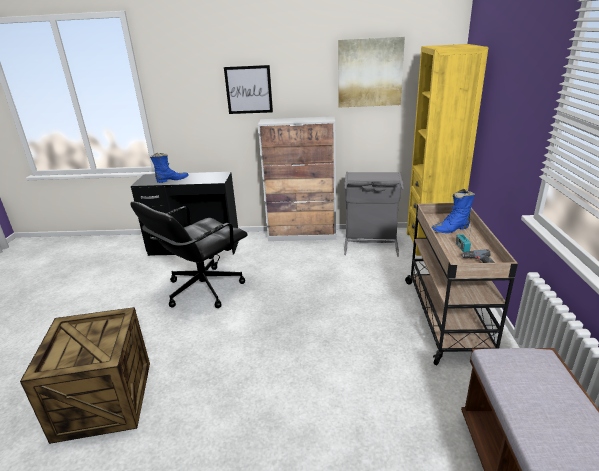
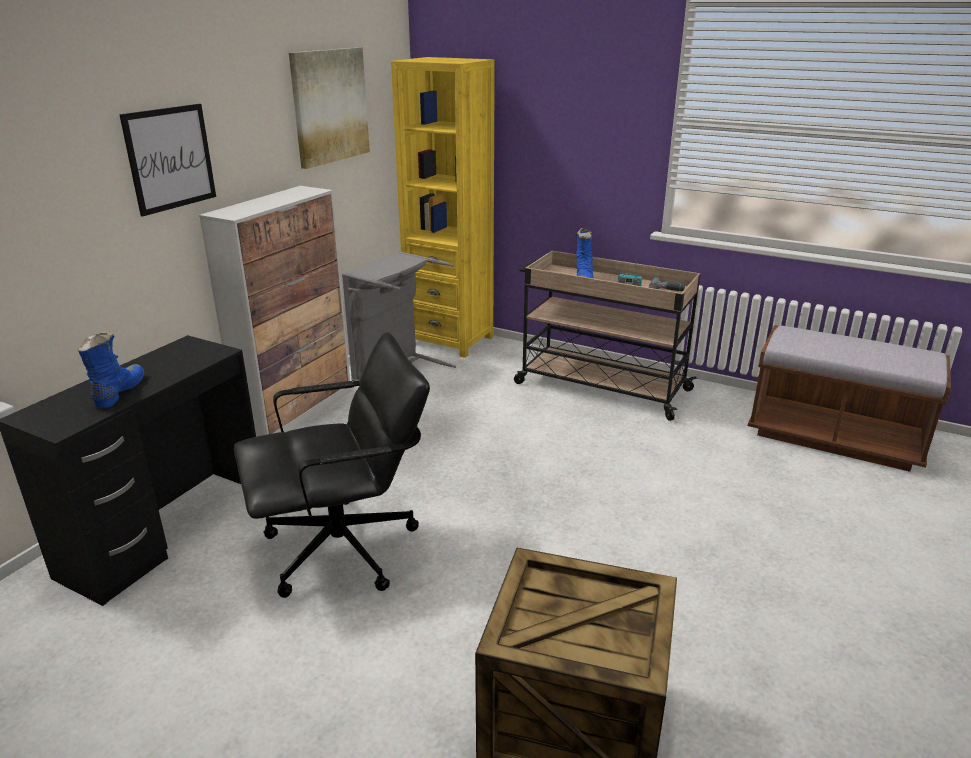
camera: 65 degrees left, 0 degrees up
black office chair [130,202,247,308] -> black office chair turned 90 degrees counterclockwise [234,332,430,598]

